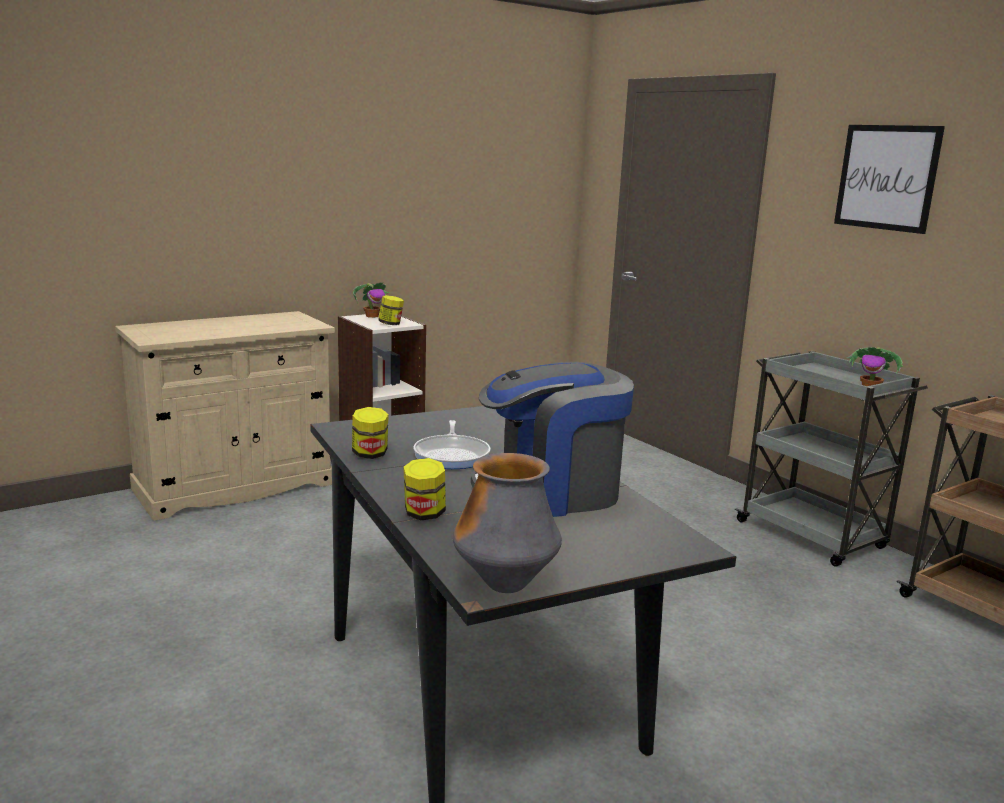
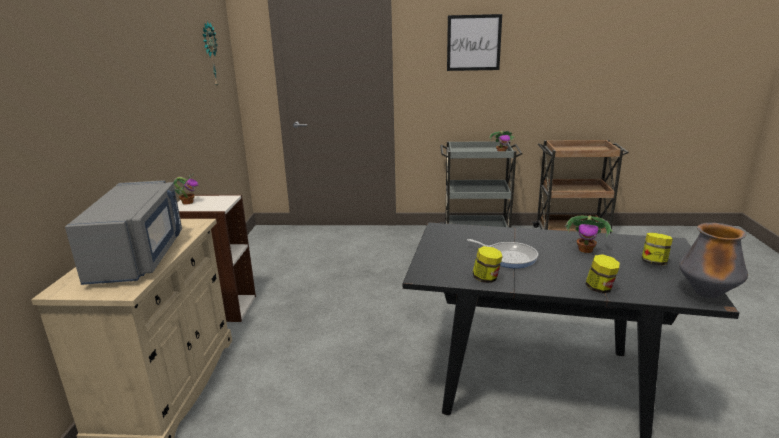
camera: 50 degrees left, 5 degrees up
jar [378,295,404,325] -> jar moved to [642,233,673,265]
coffee machine [471,362,634,517] -> potted plant [564,216,613,253]
none -> grey microwave [65,180,182,285]
none -> wall clock [203,21,218,86]

